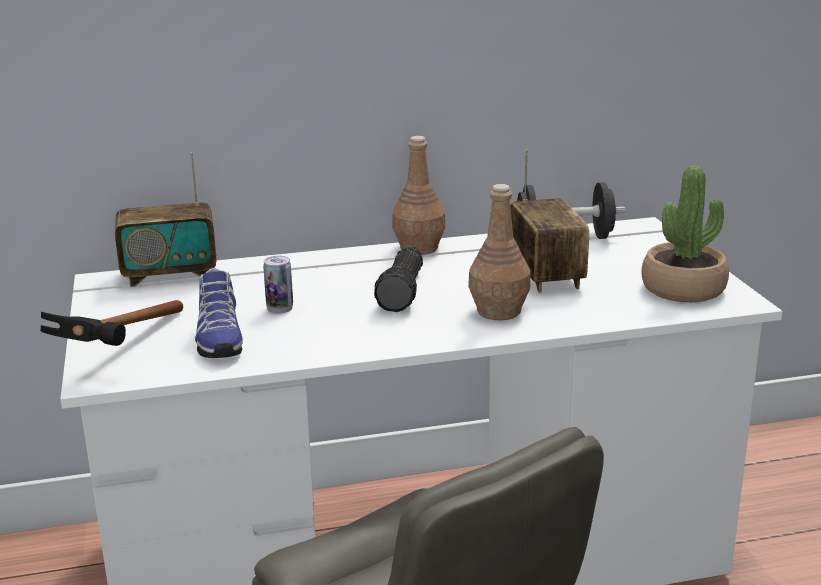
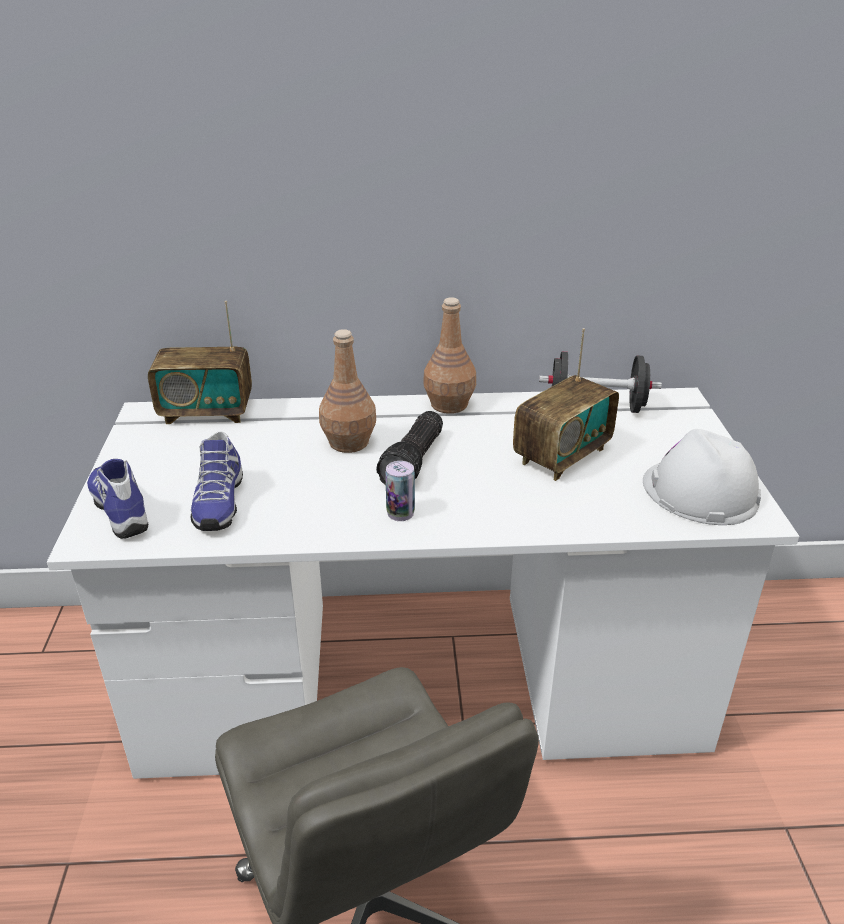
camera: 10 degrees right, 10 degrees up
hammer [41,300,183,346] -> shoe [87,459,148,539]
can [263,256,293,314] -> can moved to [385,461,415,521]
brown bottle [468,184,530,320] -> brown bottle moved to [319,329,376,453]
radio [510,149,589,293] -> radio turned 45 degrees clockwise [513,328,619,481]
potted plant [641,166,729,302] -> white hard hat [643,429,761,525]

